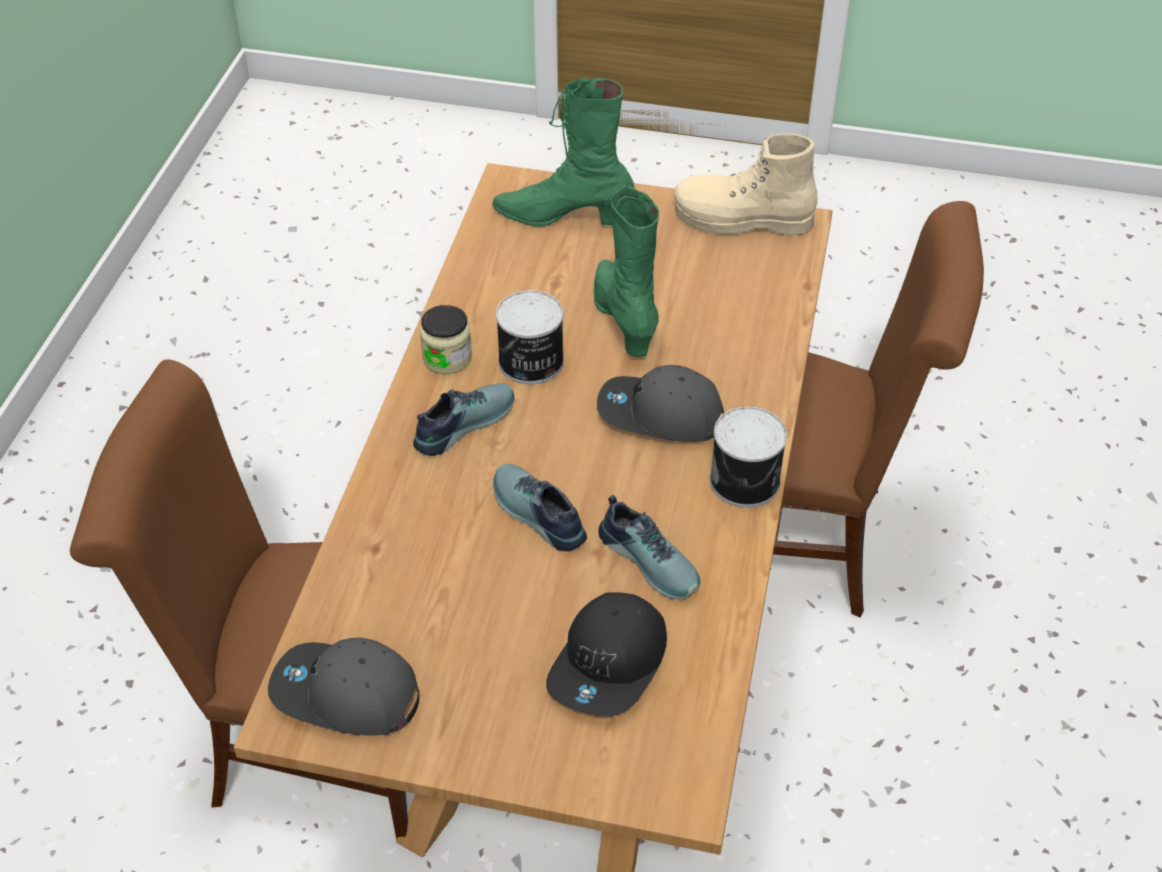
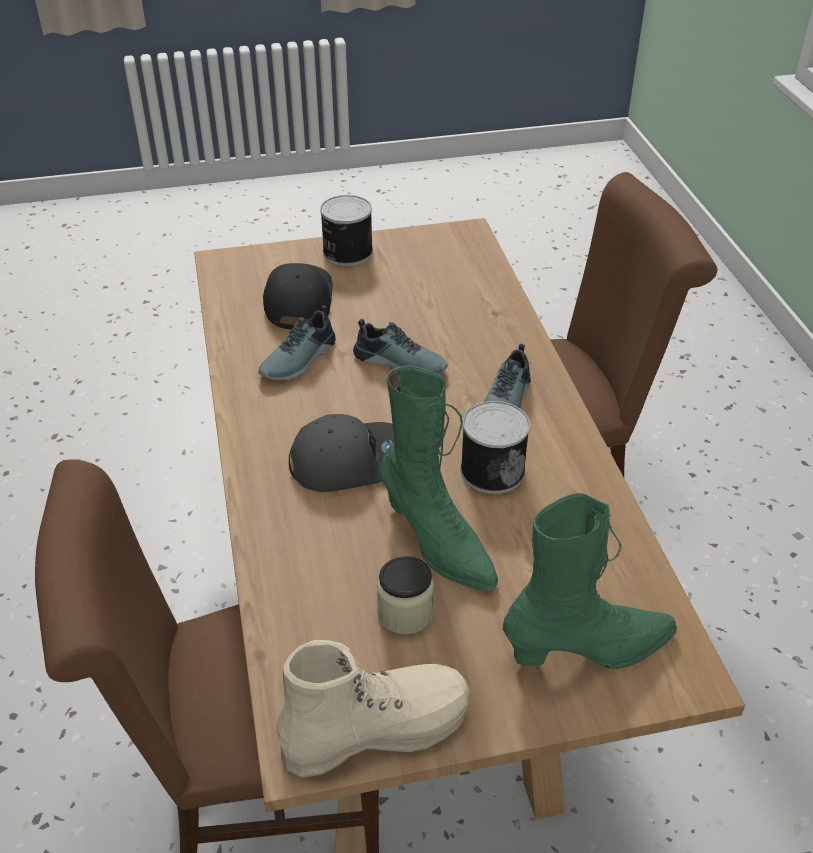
camera: 155 degrees right, 5 degrees down
grey cap [268,638,419,736] -> none
jar [420,305,472,374] -> jar moved to [377,556,434,635]
shoe [598,495,701,599] -> shoe turned 75 degrees counterclockwise [258,305,336,380]
can [710,406,787,508] -> can moved to [320,195,373,266]

